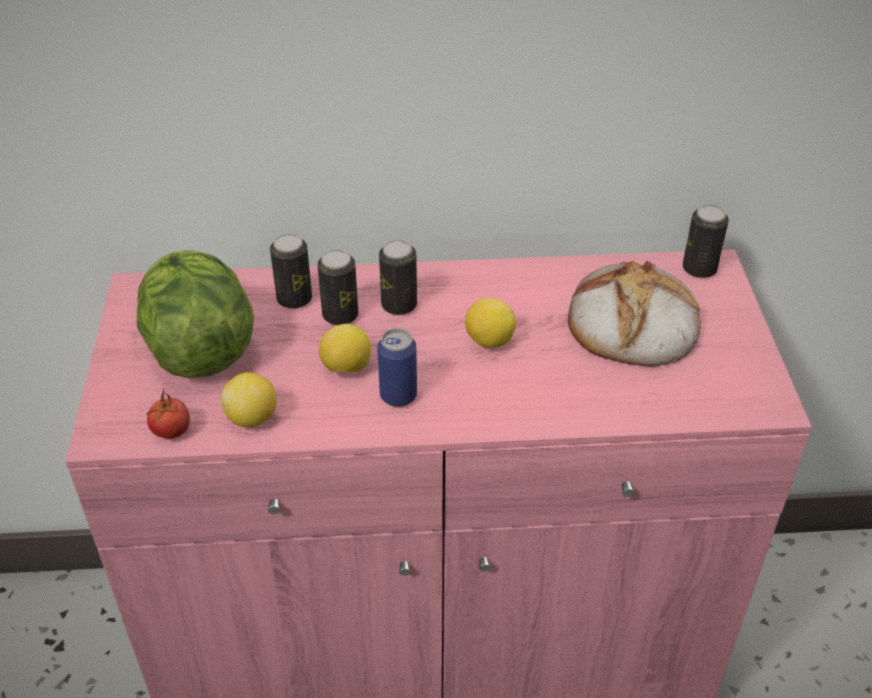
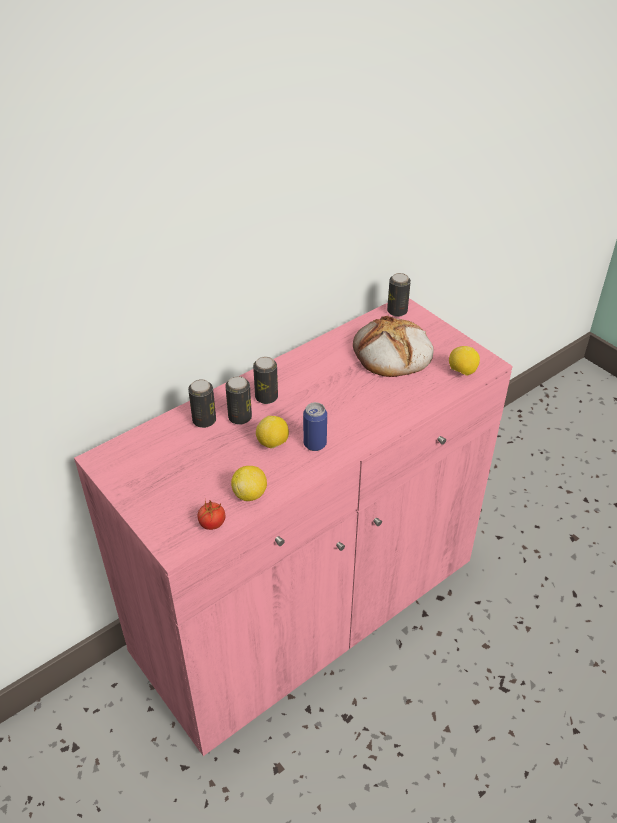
camera: 35 degrees left, 0 degrees up
lettuce [137,250,254,378] -> none
lemon [465,298,516,348] -> lemon moved to [449,346,480,376]

